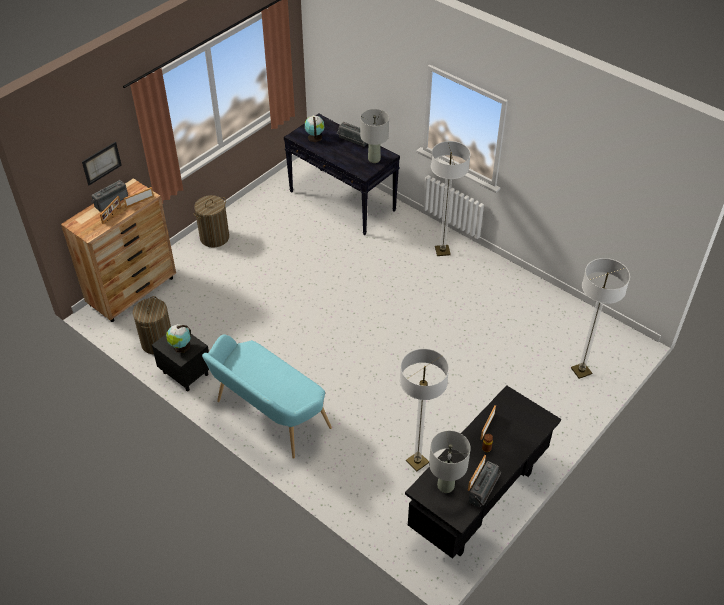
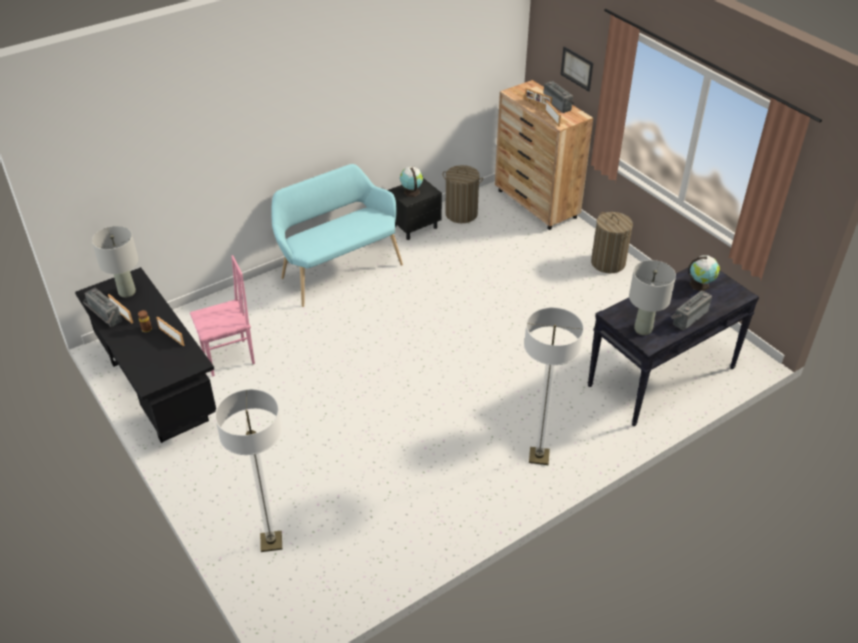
camera: 105 degrees right, 5 degrees down
floor lamp [400,349,449,471] -> pink chair [190,255,255,377]

